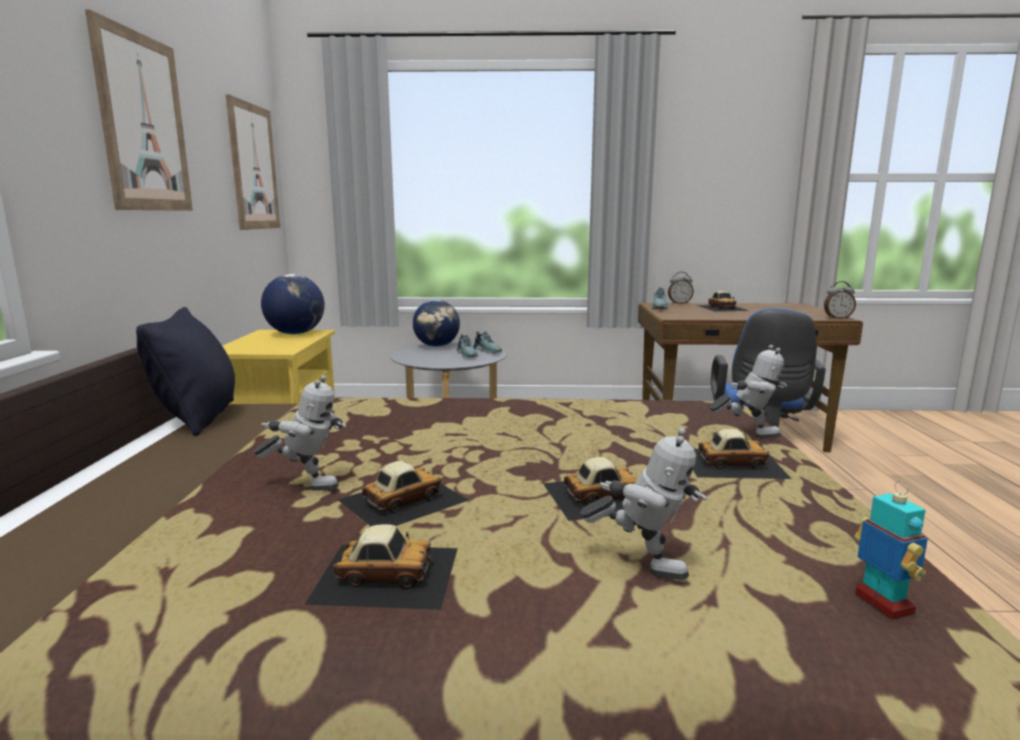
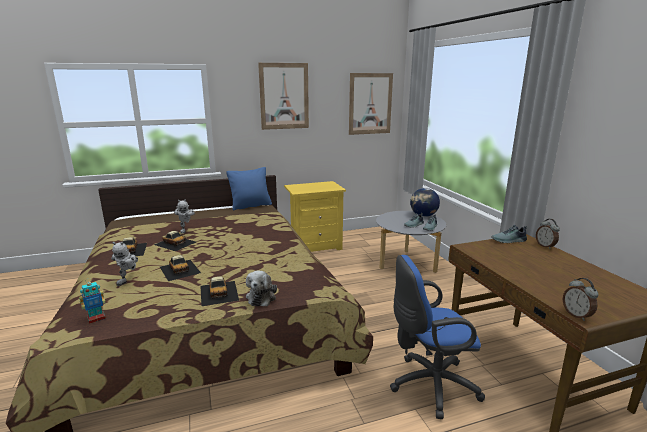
camera: 70 degrees right, 5 degrees up
black pillow [136,307,235,436] -> blue pillow [226,167,272,210]
globe [261,274,325,335] -> none
toy car [696,291,749,312] -> none
toy robot [709,345,787,438] -> plush toy [246,270,277,306]

